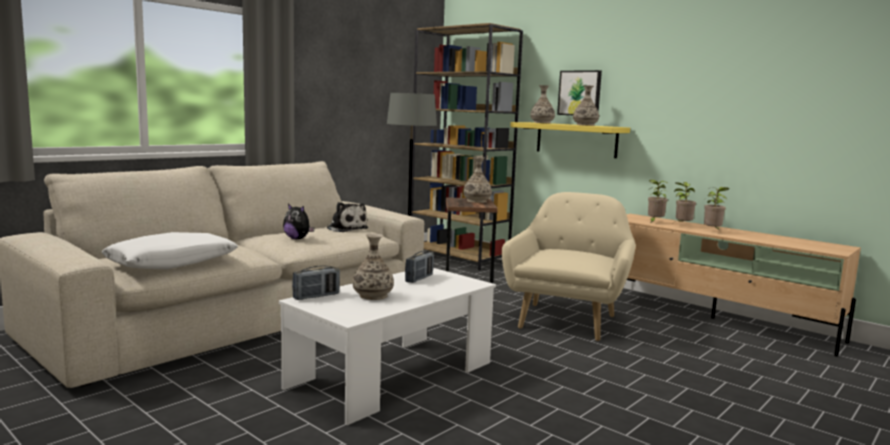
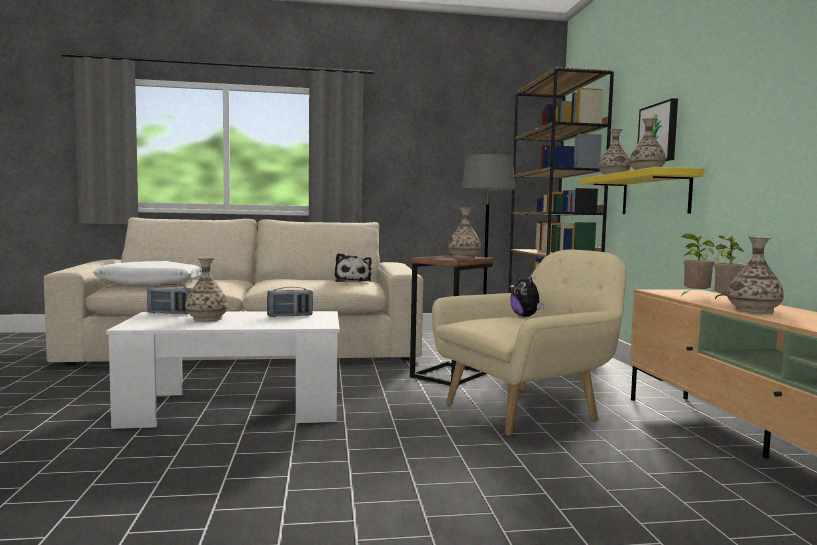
camera: 40 degrees right, 5 degrees down
plush toy [283,204,315,239] -> plush toy moved to [510,275,544,317]
potted plant [704,187,730,231] -> vase [727,236,784,313]

